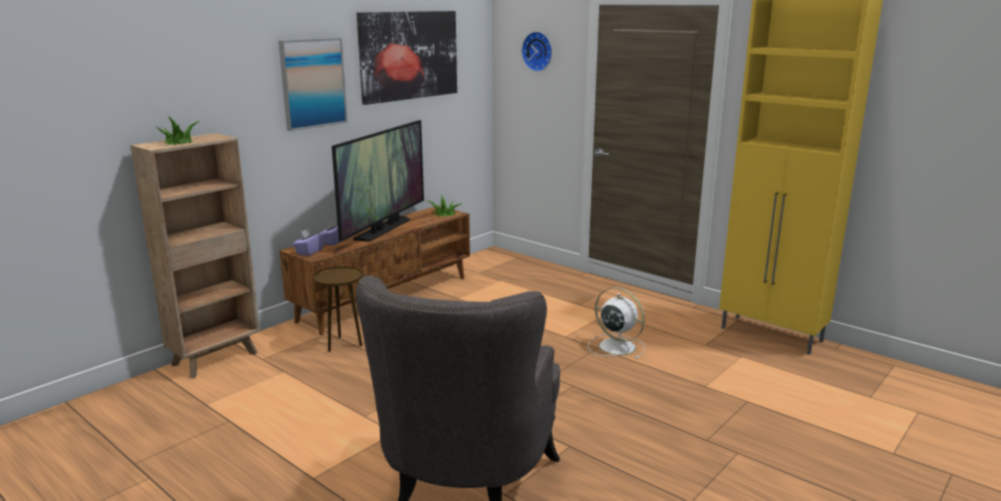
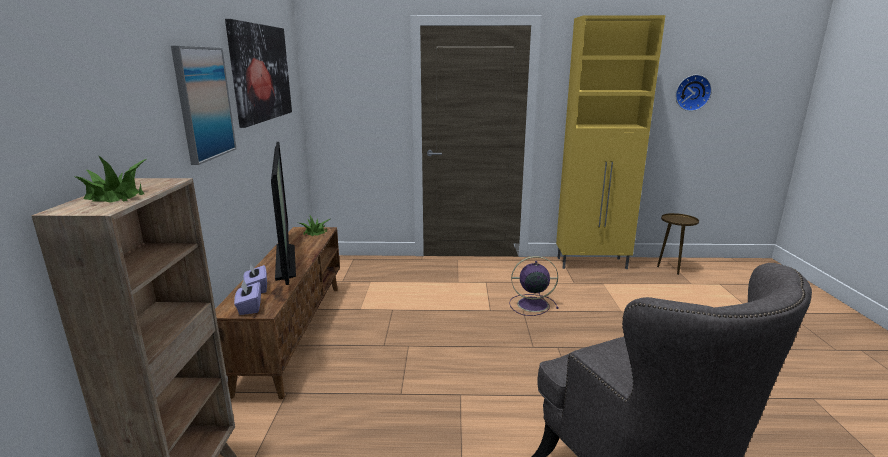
camera: 40 degrees left, 0 degrees up
brown side table [313,266,363,352] -> brown side table moved to [657,213,699,275]
wall clock [522,31,552,72] -> wall clock moved to [676,75,712,111]
white fan [588,287,646,359] -> purple fan [509,256,559,316]

